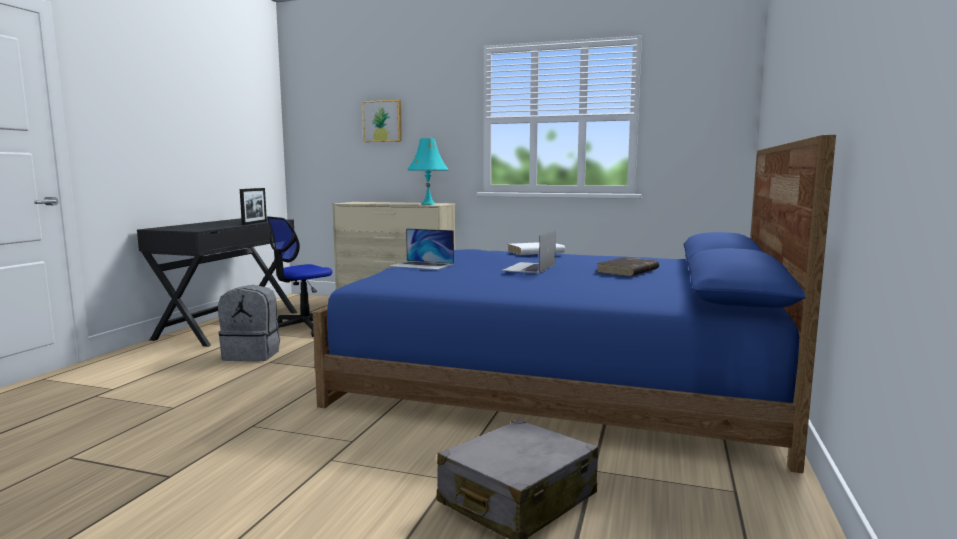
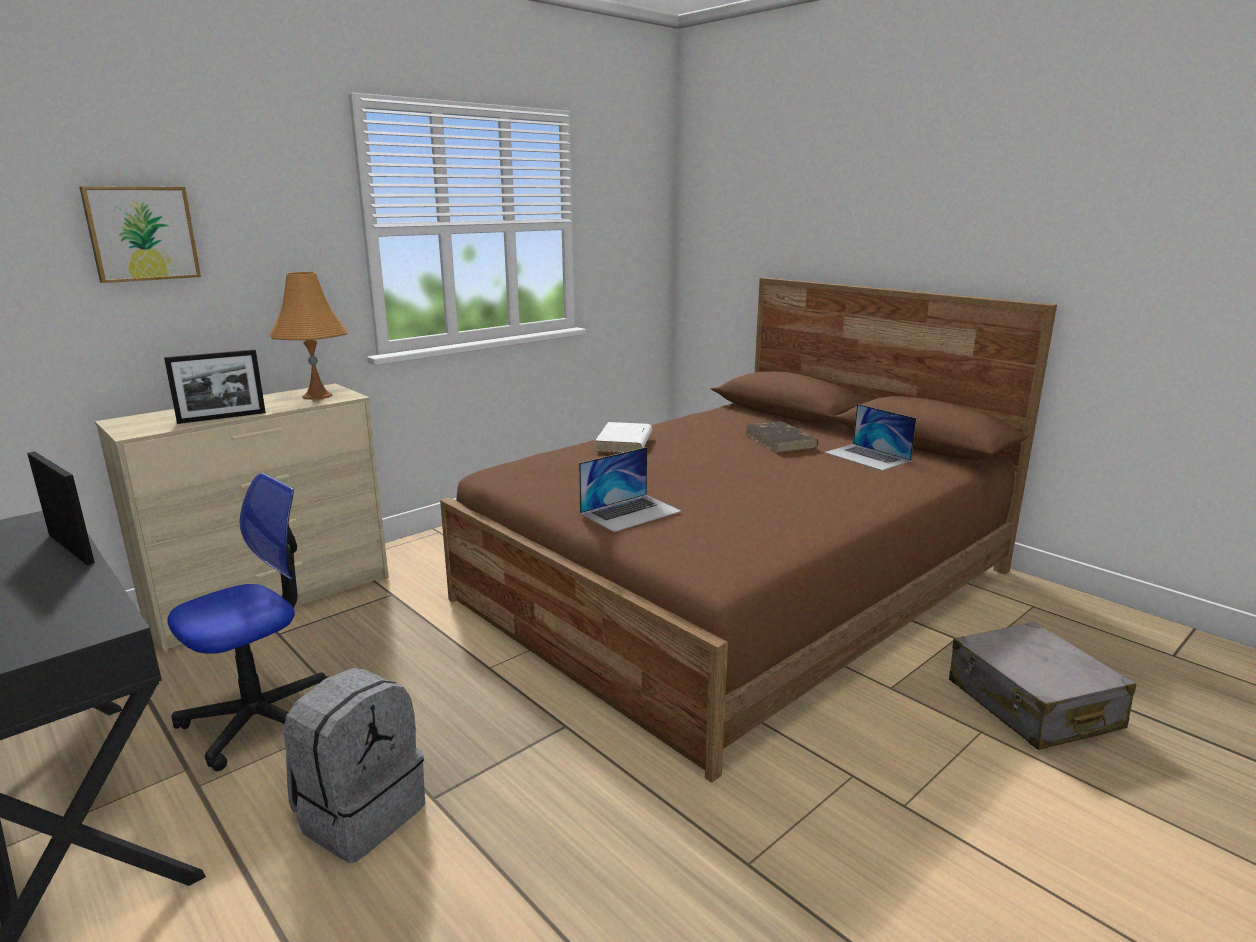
camera: 60 degrees left, 10 degrees up
office chair [267,216,332,337] -> office chair turned 120 degrees counterclockwise [167,473,328,771]
blue bed [313,135,836,473] -> brown bed [440,277,1057,783]
turquoise table lamp [407,138,449,205] -> orange table lamp [270,272,348,400]
laptop [502,230,556,273] -> laptop moved to [824,404,916,471]
none -> picture frame [164,349,266,424]

